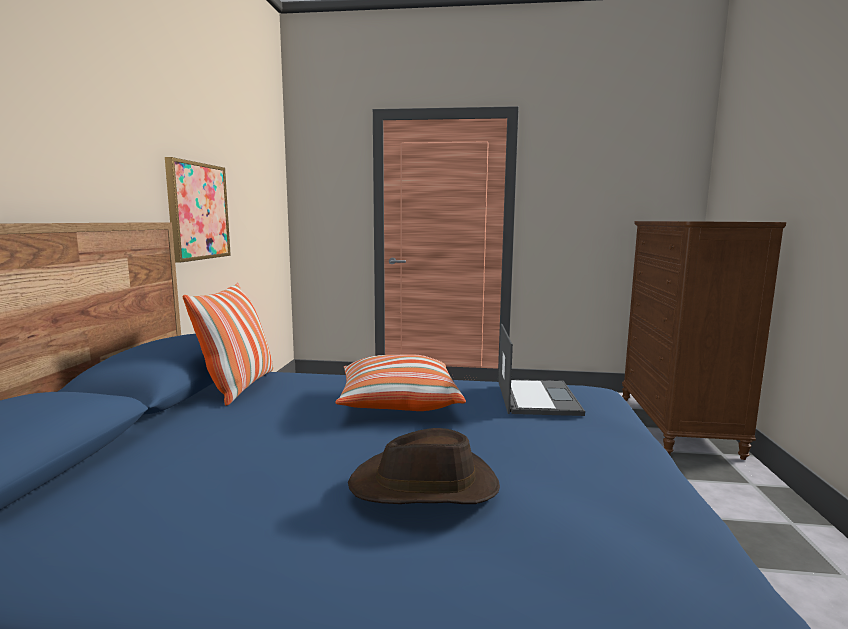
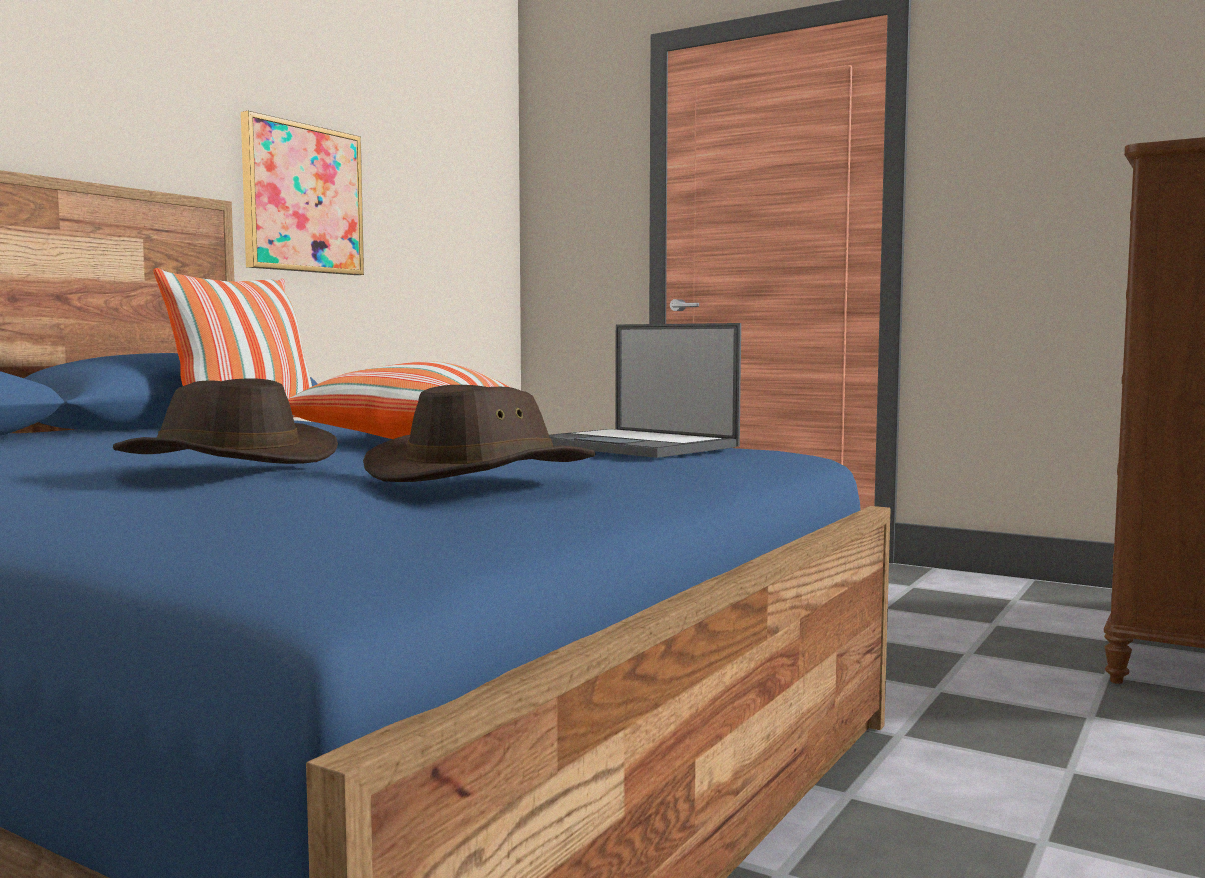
camera: 25 degrees right, 5 degrees down
laptop [499,324,585,416] -> laptop turned 105 degrees clockwise [549,323,741,458]
none -> brown hat [363,385,596,482]

